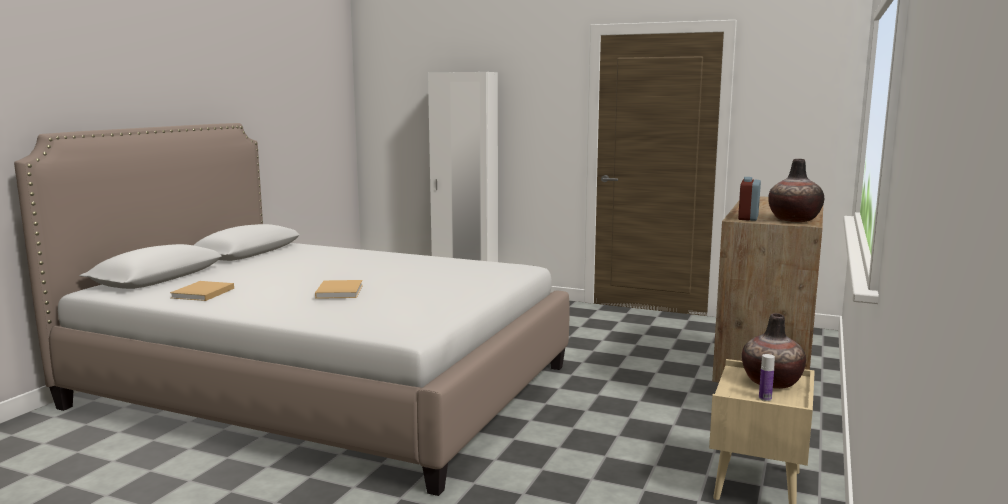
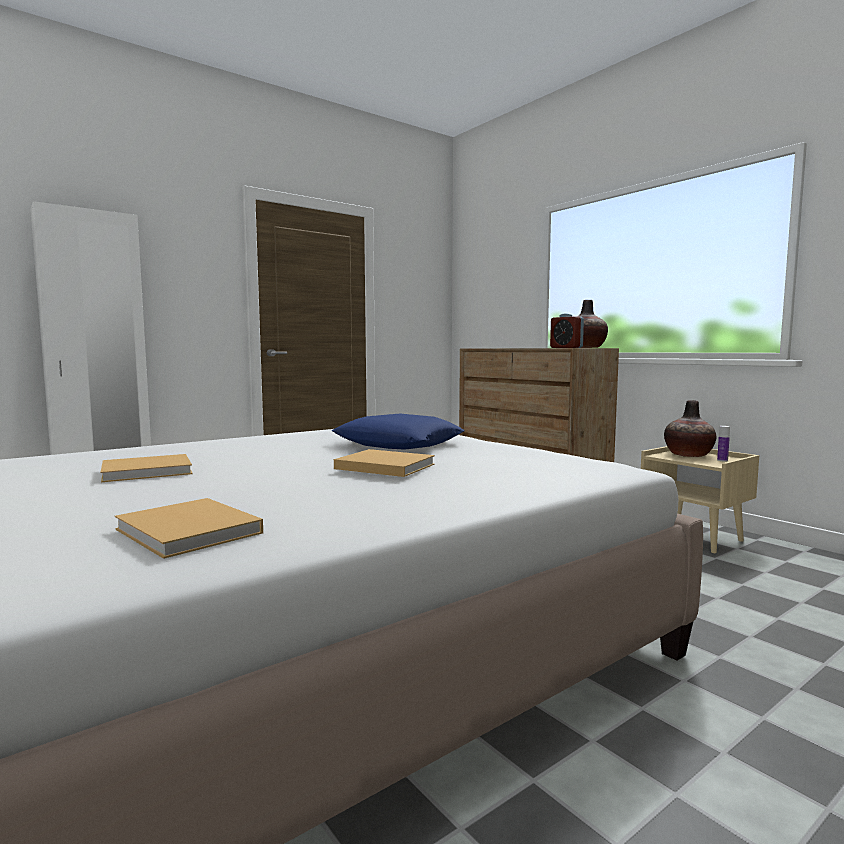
camera: 60 degrees left, 5 degrees down
none -> beige book [101,454,193,482]
none -> blue pillow [331,413,465,450]

